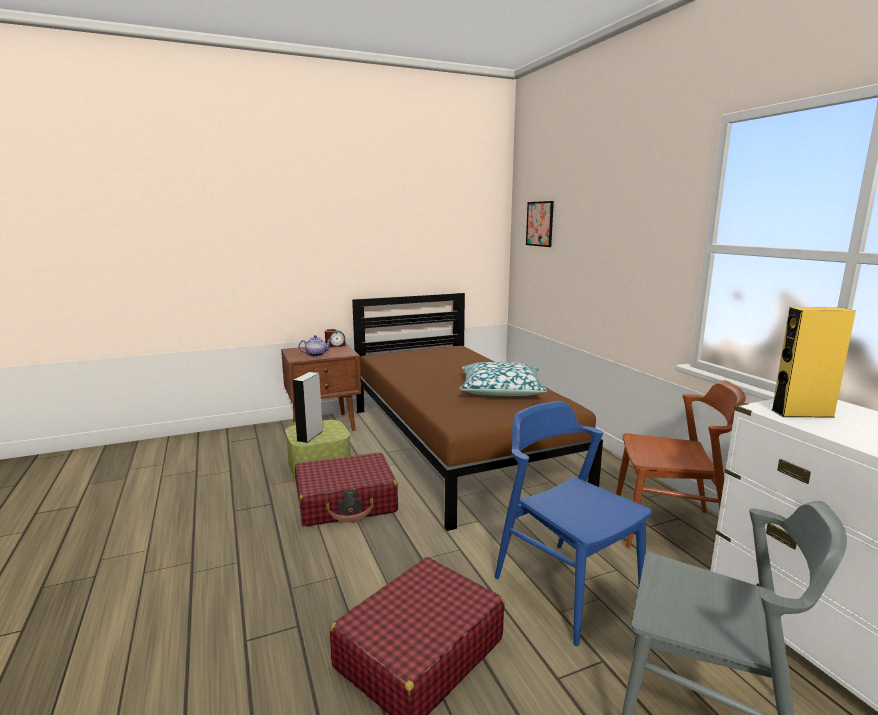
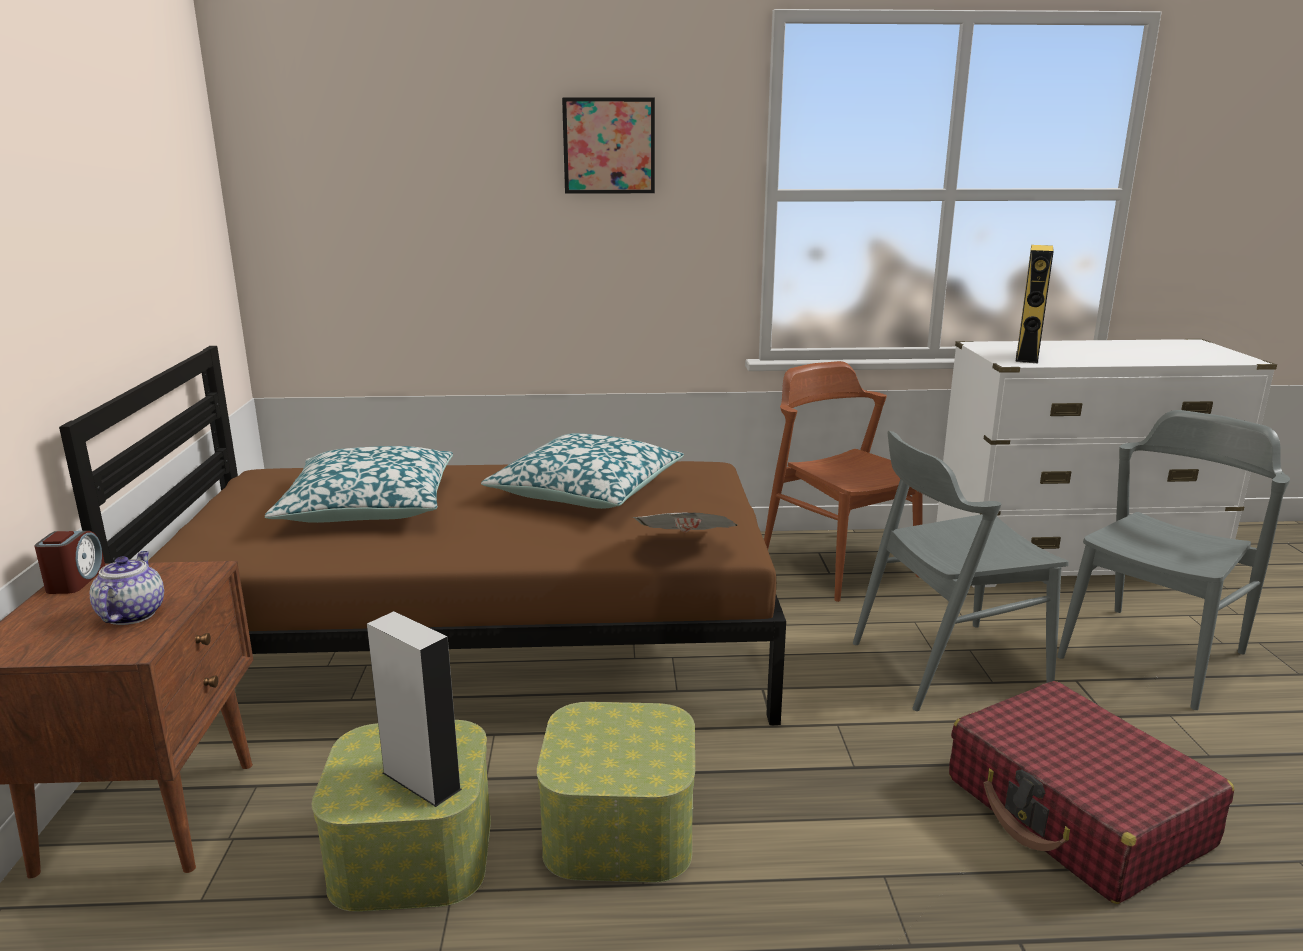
camera: 70 degrees left, 5 degrees up
red suitcase [295,452,398,527] -> storage box [537,702,695,883]
blue chair [495,401,651,646] -> grey chair [853,431,1069,711]
picture [526,201,554,247] -> picture moved to [562,97,655,194]
brown chair [616,381,746,548] -> brown chair turned 60 degrees counterclockwise [764,361,922,602]
none -> pillow [265,446,453,523]
none -> newspaper [632,513,737,532]

